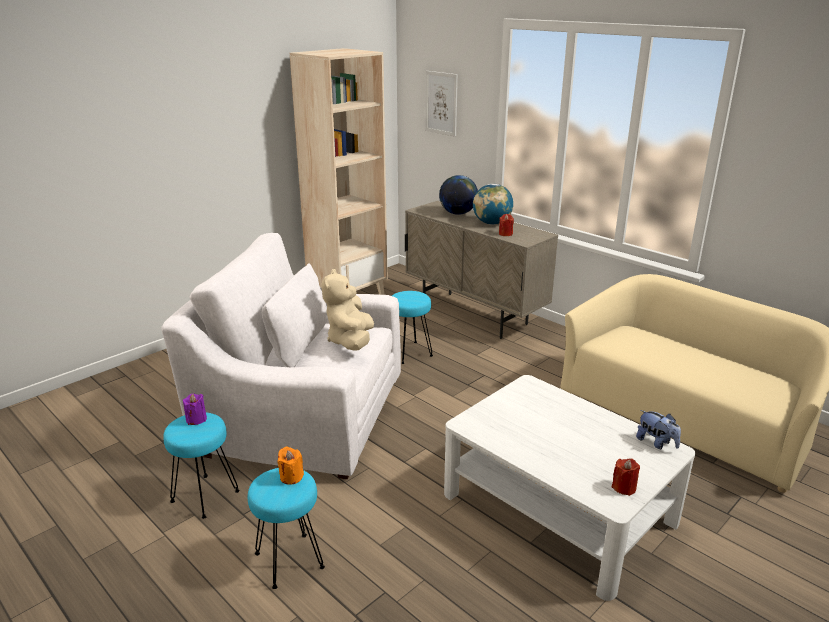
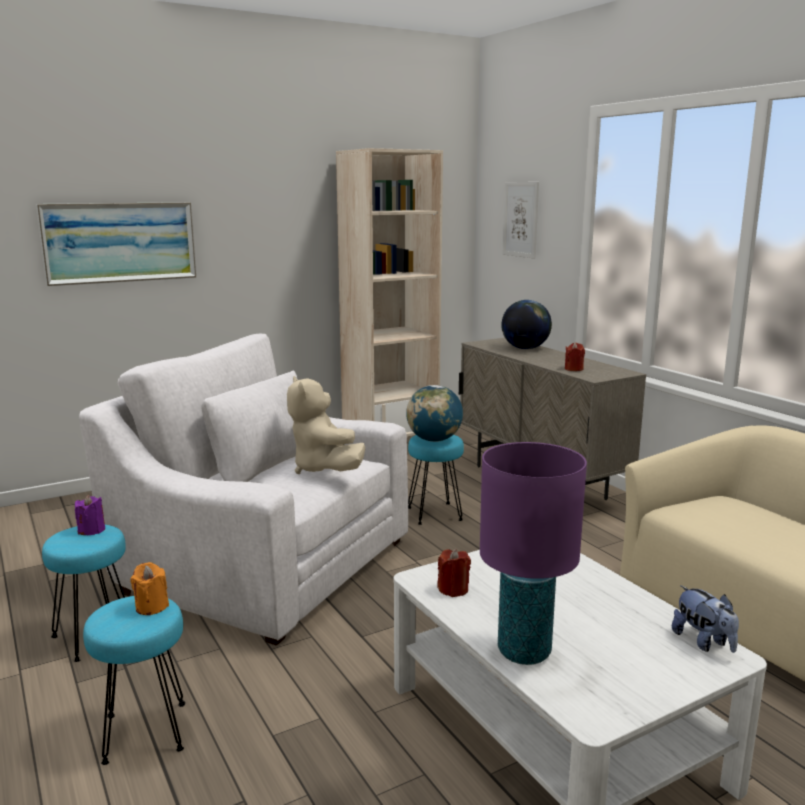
camera: 15 degrees right, 10 degrees down
beige plush toy [321,269,374,351] -> beige plush toy turned 45 degrees counterclockwise [287,376,365,474]
globe [473,184,513,225] -> globe moved to [406,385,463,442]
red candle [612,458,640,496] -> red candle moved to [437,549,471,597]
none -> picture [36,202,196,286]
none -> purple table lamp [480,442,587,665]

